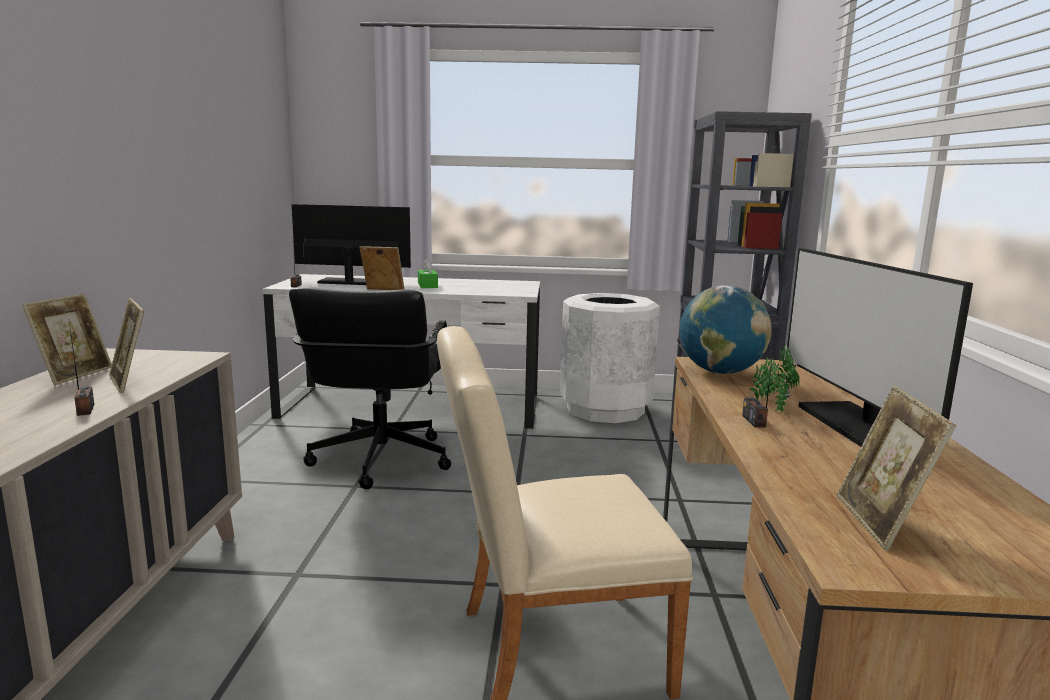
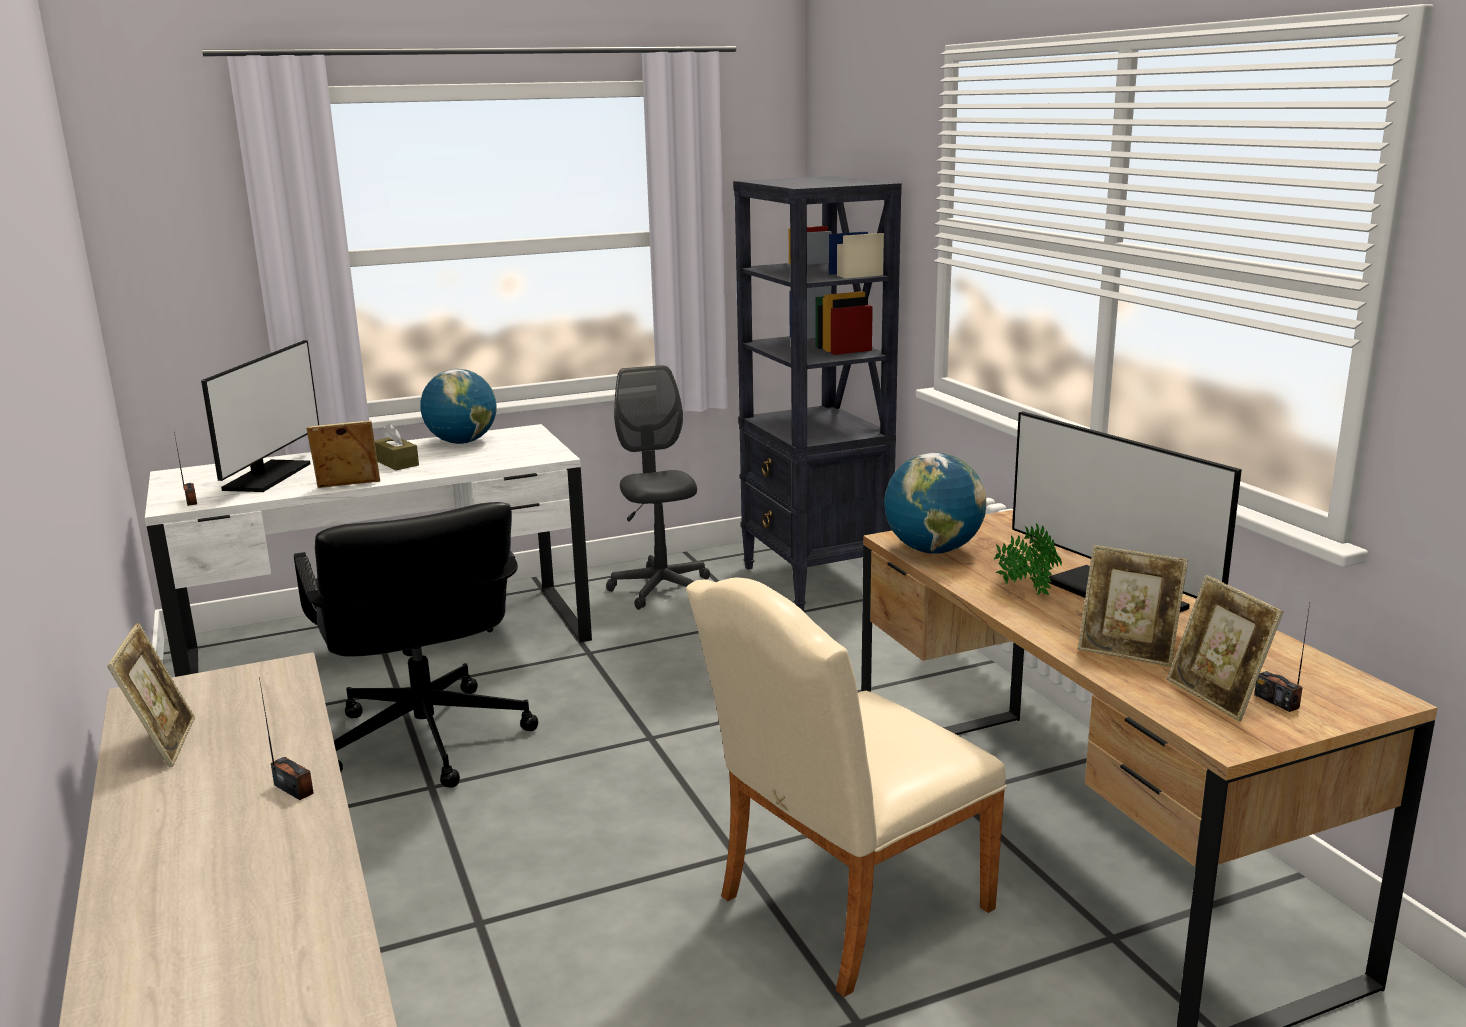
camera: 25 degrees left, 5 degrees up
picture frame [109,298,144,393] -> picture frame moved to [1078,545,1188,667]
monitor [291,204,411,285] -> monitor turned 120 degrees clockwise [201,340,319,492]
green tissue box [418,259,438,288] -> brown tissue box [375,423,419,470]
white trash can [560,293,660,423] -> grey office chair [606,365,710,610]
radio [742,342,774,427] -> radio moved to [1254,604,1310,712]
none -> globe [421,369,496,444]

